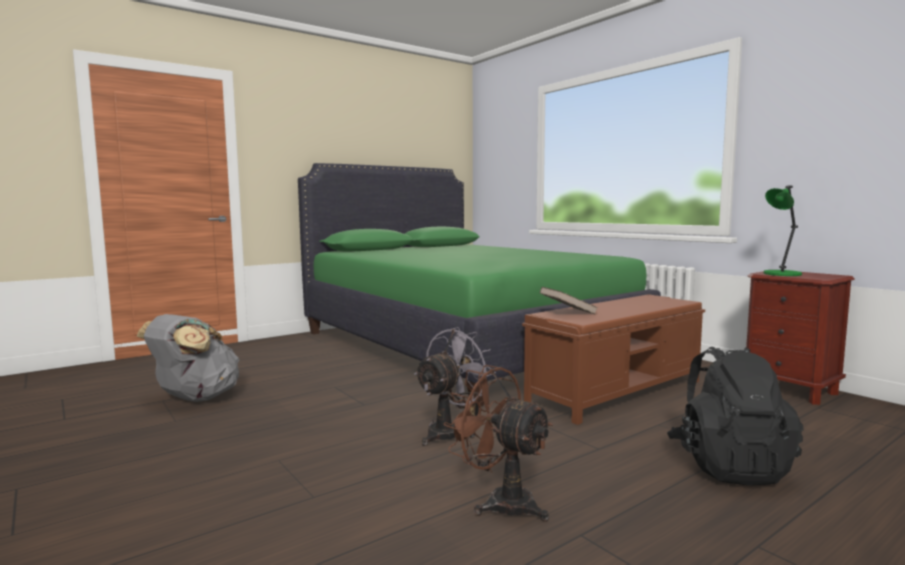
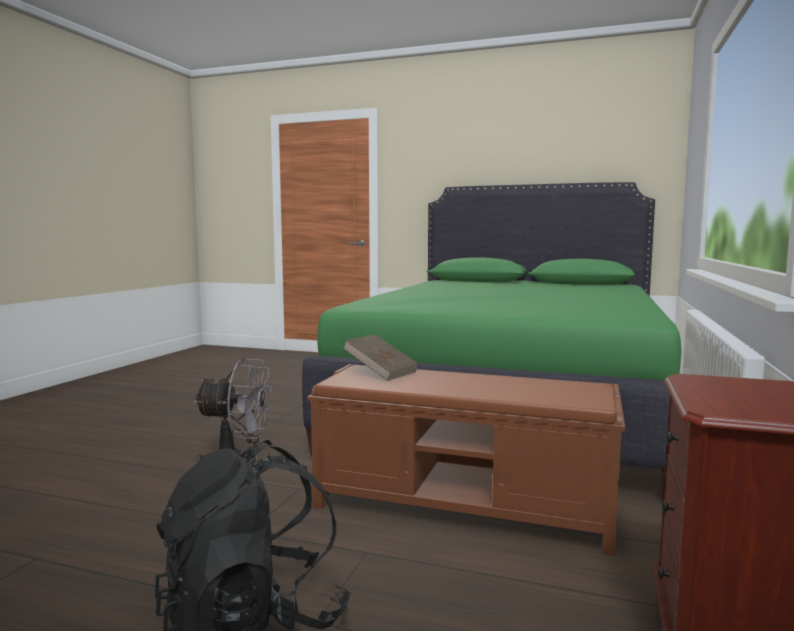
camera: 55 degrees right, 0 degrees up
grey backpack [137,314,240,402] -> none
brown fan [443,365,553,522] -> none
green table lamp [764,185,802,276] -> none

